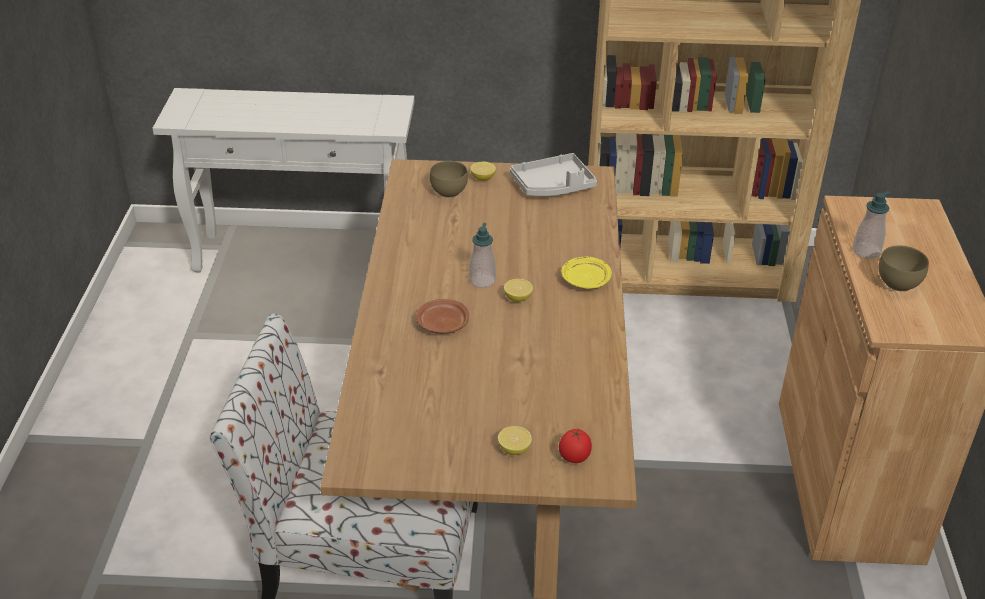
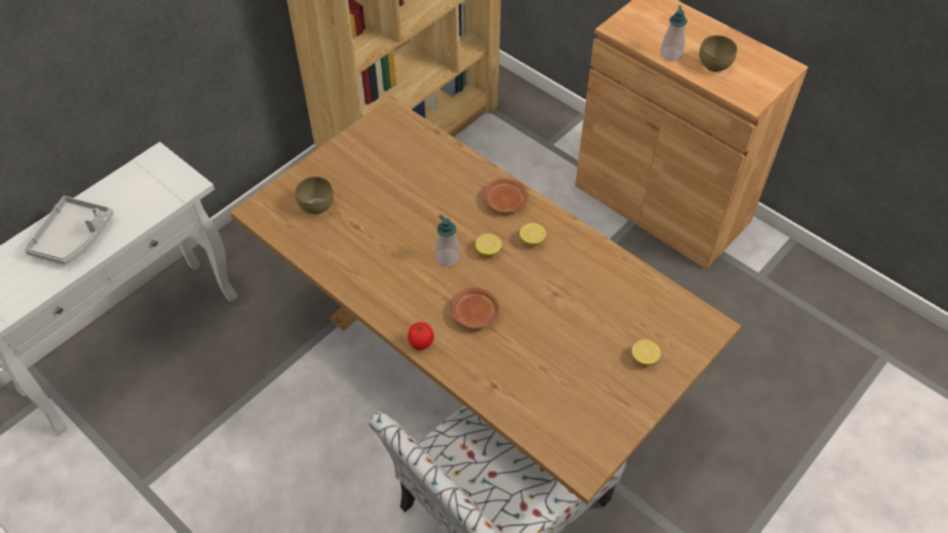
camera: 50 degrees left, 15 degrees up
lemon [471,162,496,181] -> lemon moved to [520,223,546,246]
grey tray [510,153,597,196] -> grey tray moved to [24,196,114,265]
tomato [559,429,592,463] -> tomato moved to [408,322,434,350]
yellow plate [562,257,612,289] -> brown plate [484,178,528,213]

